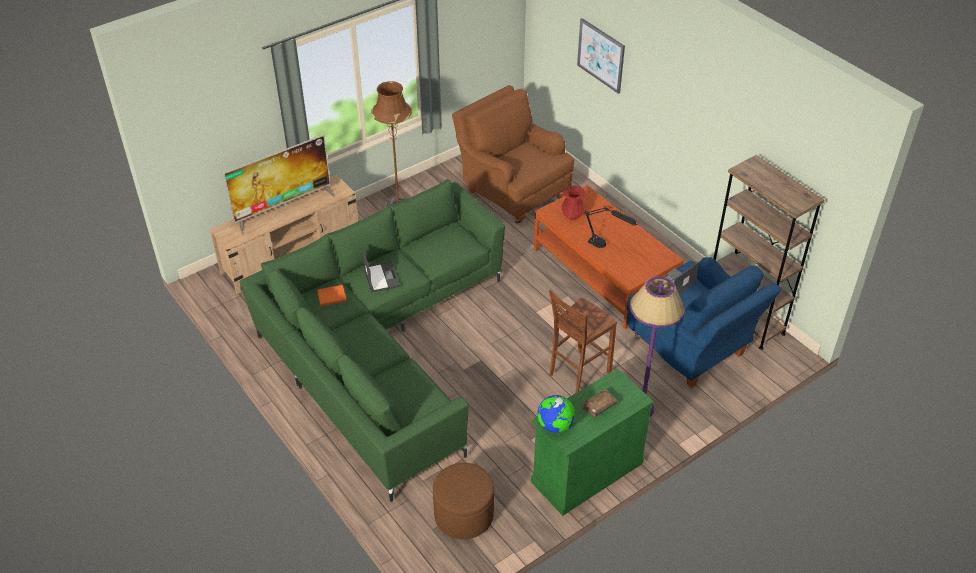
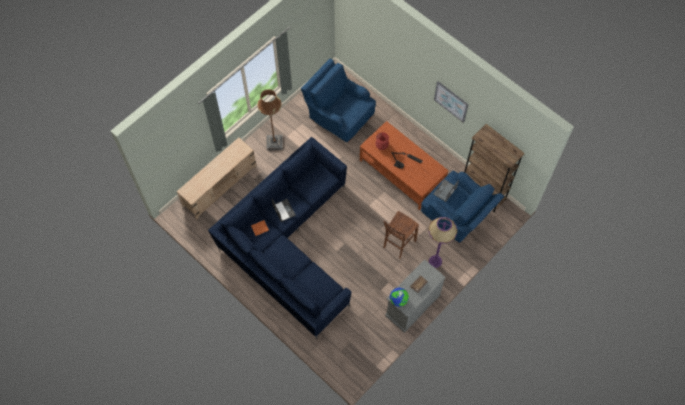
camera: 10 degrees left, 20 degrees up
television [223,134,335,234] -> none
green sofa [239,179,505,502] -> blue sofa [208,137,352,340]
brown ottoman [433,463,494,539] -> none
brown armchair [452,85,574,224] -> blue armchair [301,59,376,142]
green cabinet [531,368,654,516] -> grey cabinet [385,259,446,333]
picture [577,18,625,94] -> picture moved to [434,81,469,123]

